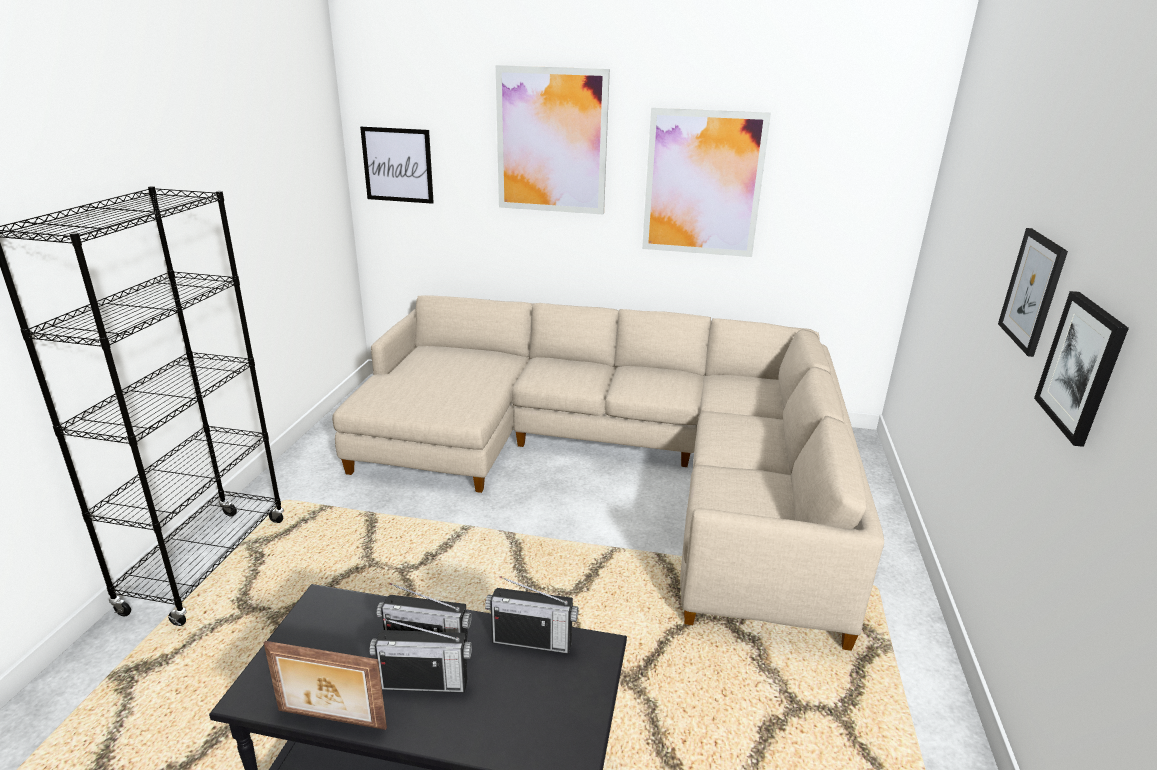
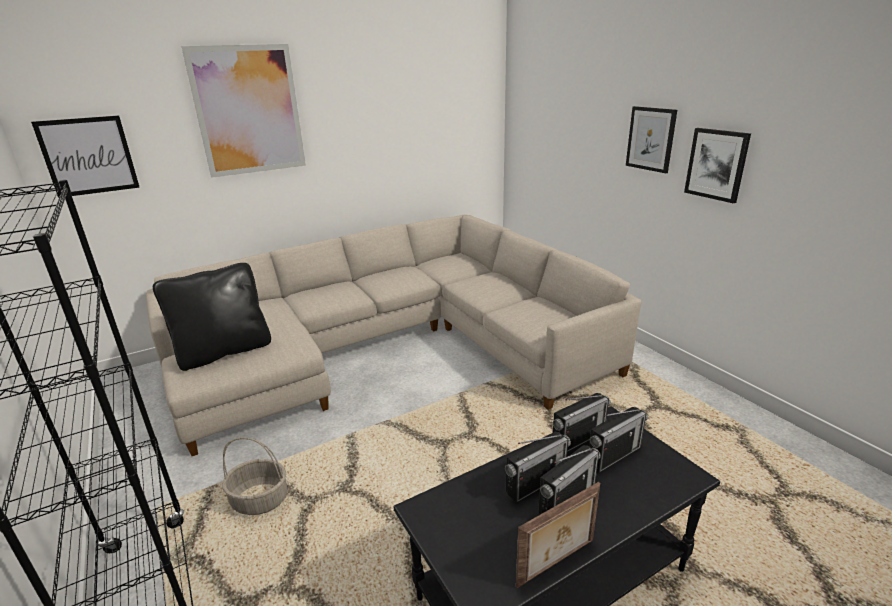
camera: 40 degrees left, 0 degrees up
picture [642,108,771,257] -> none
none -> black pillow [153,263,271,371]
none -> basket [222,438,288,515]
none -> radio [589,407,648,473]

